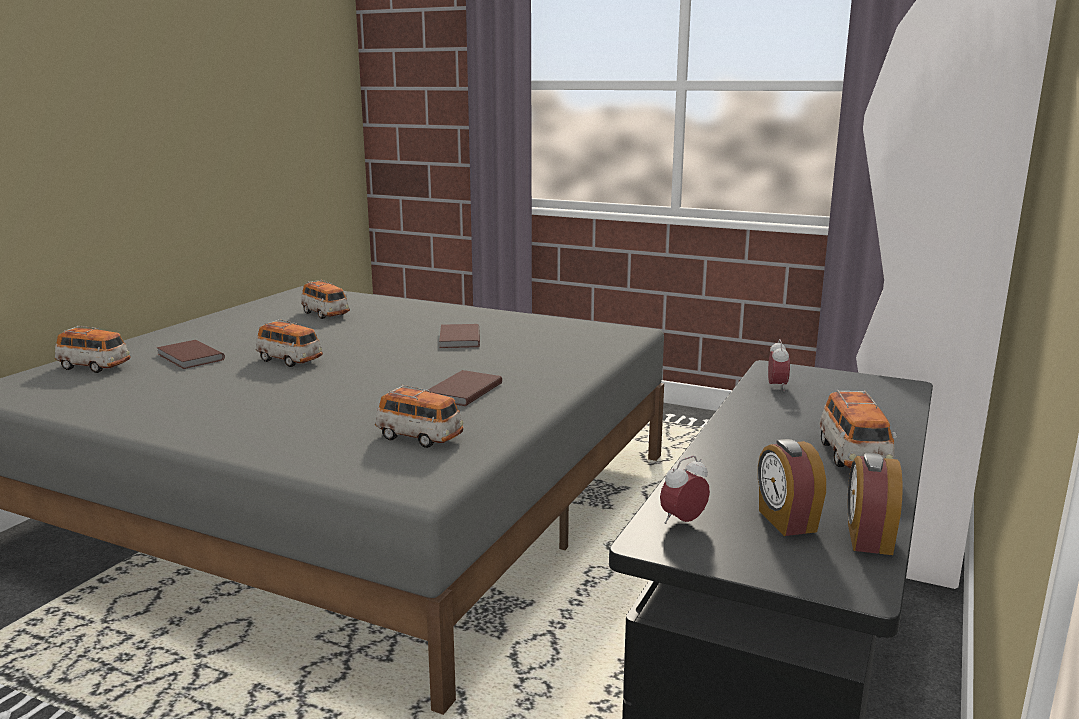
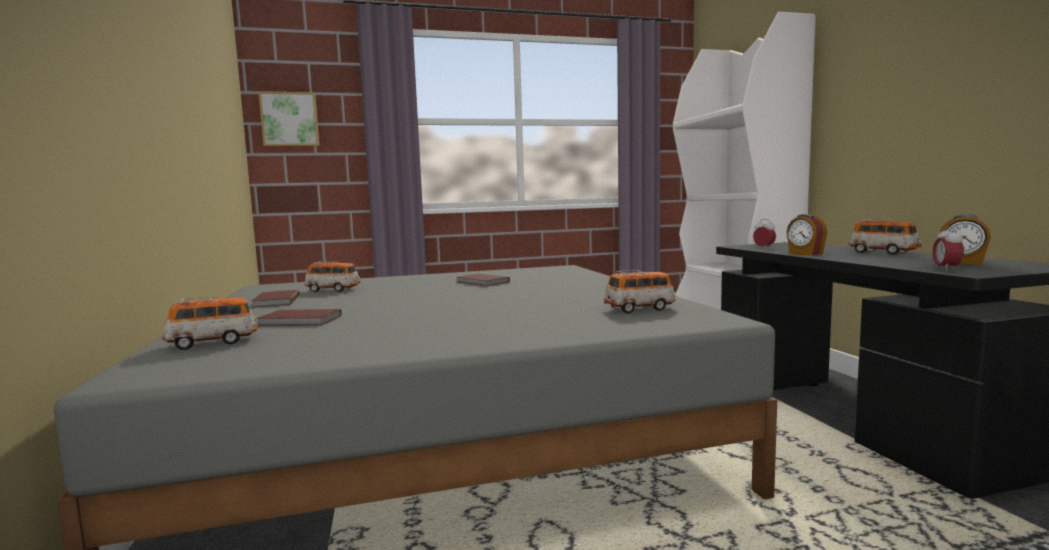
camera: 40 degrees left, 10 degrees down
toy car [255,319,323,367] -> none
brown book [426,370,502,406] -> brown book moved to [251,290,300,308]
alarm clock [848,453,903,555] -> alarm clock moved to [787,214,827,256]
none -> picture [258,91,319,146]

